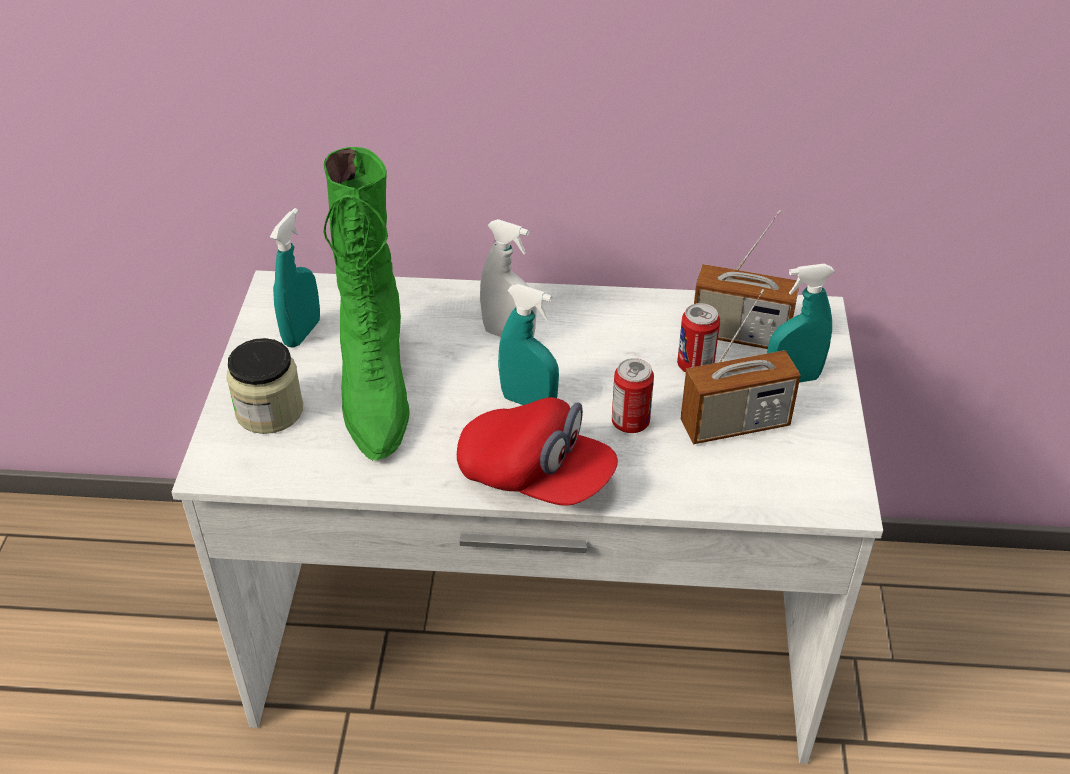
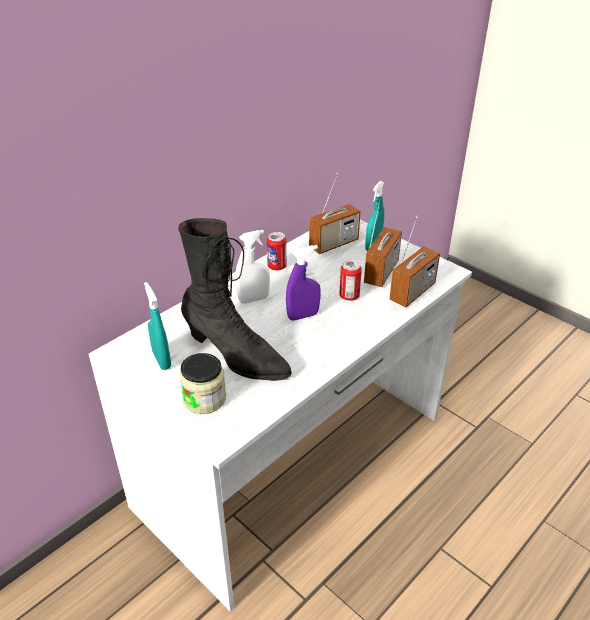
camera: 50 degrees left, 5 degrees down
green boot [323,147,410,460] -> black boot [178,218,292,381]
red cap [457,397,618,506] -> none
turquoise spray bottle [498,284,559,405] -> purple spray bottle [286,245,321,321]
can [677,303,720,372] -> can moved to [267,232,287,271]
none -> radio [389,216,440,307]

